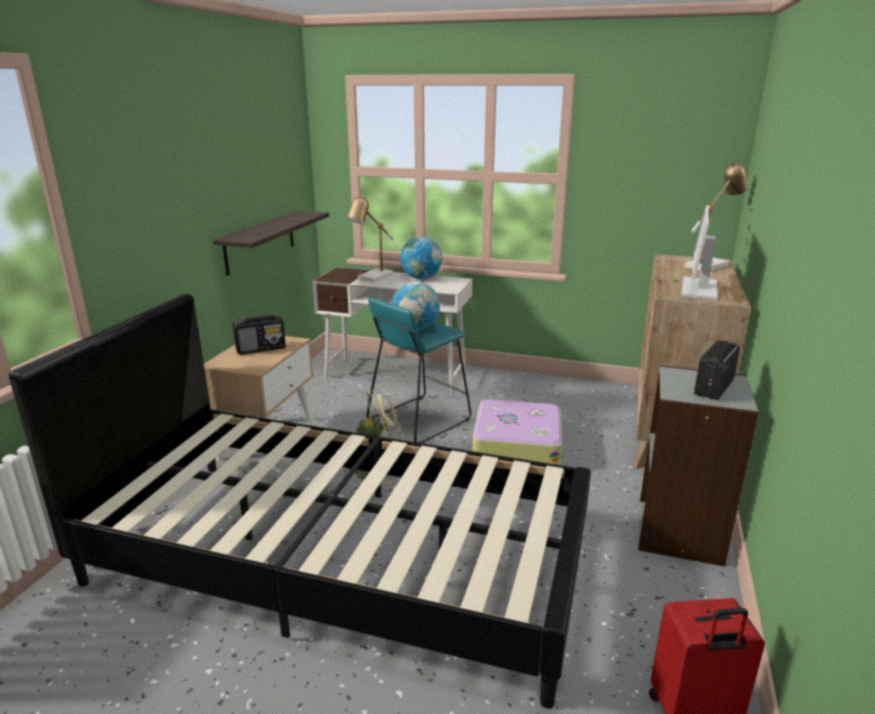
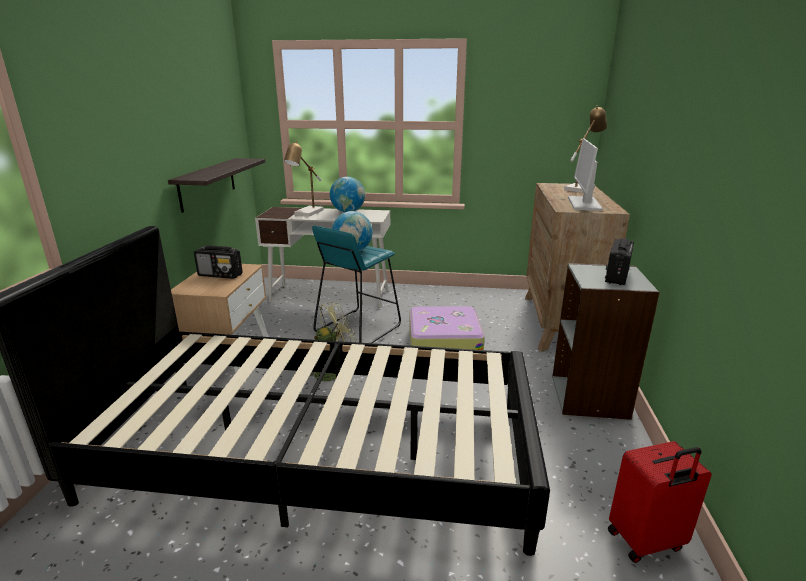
camera: 10 degrees left, 0 degrees up
radio [233,315,286,355] -> radio turned 45 degrees clockwise [194,245,243,279]

